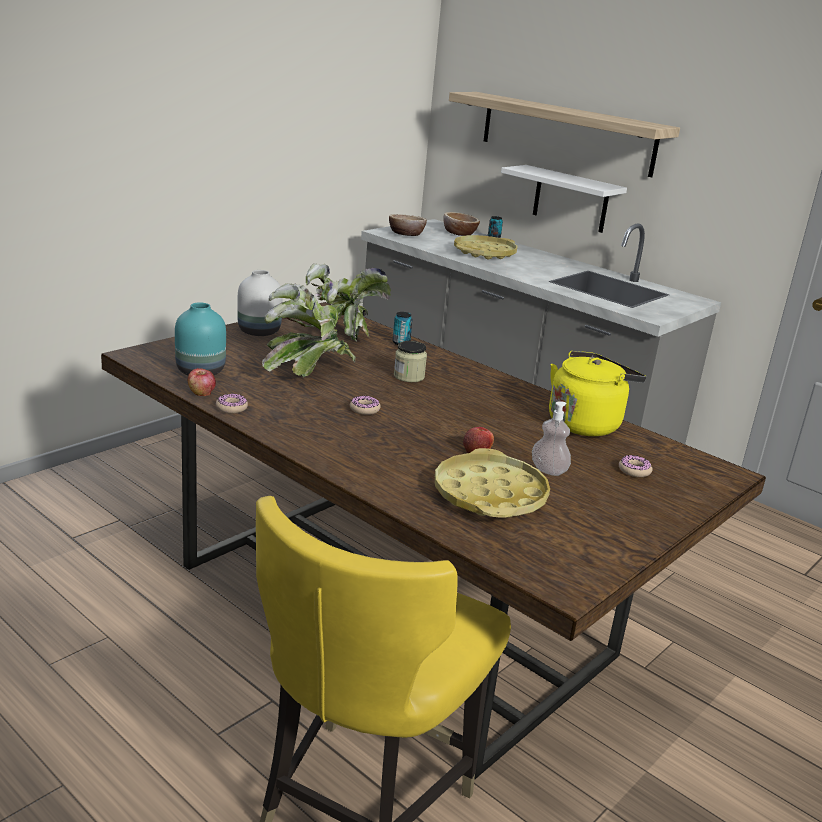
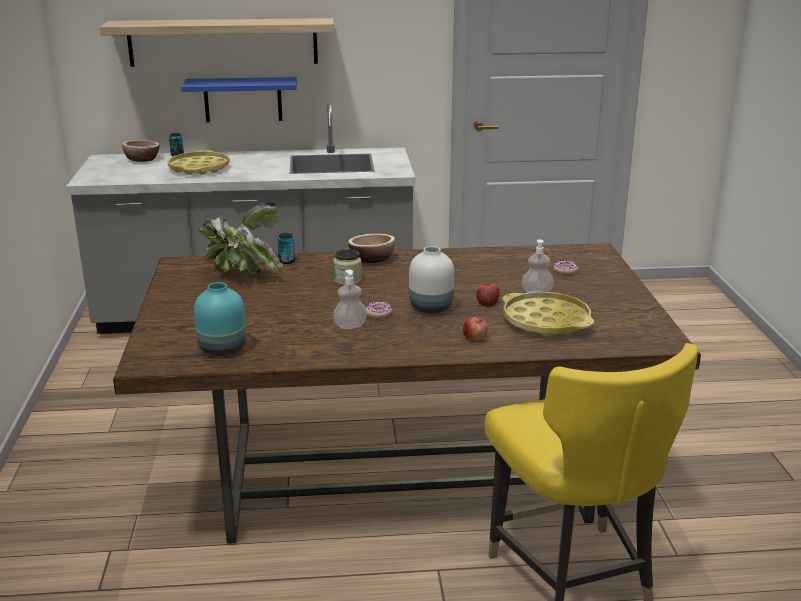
camera: 45 degrees left, 0 degrees up
apple [188,368,216,396] -> apple moved to [463,317,488,342]
donut [216,393,248,413] -> none
white vase [237,270,283,336] -> white vase moved to [409,246,454,313]
potted plant [262,283,356,377] -> none
bowl [389,214,427,236] -> bowl moved to [348,233,395,263]
white shelf [501,165,627,233] -> blue shelf [181,77,297,122]
yellow kettle [549,351,646,436] -> none
none -> soap dispenser [333,269,367,329]

